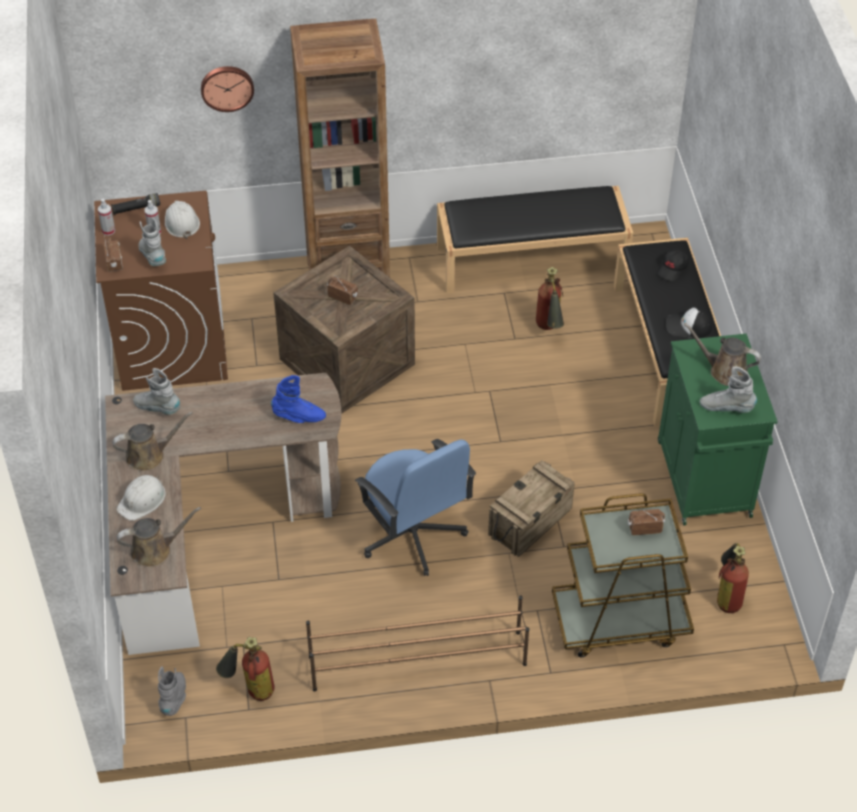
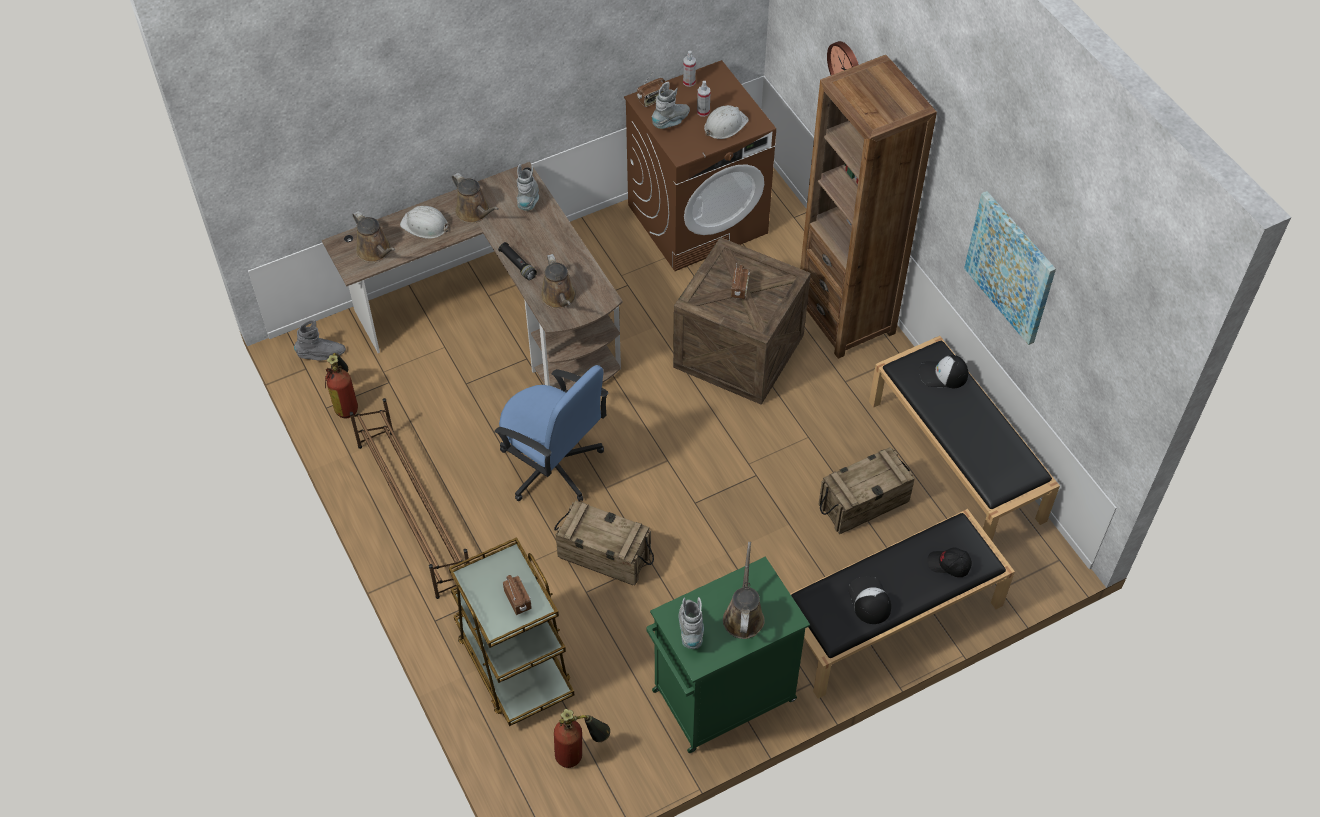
camera: 70 degrees right, 5 degrees up
black flashlight [111,193,160,215] -> black flashlight moved to [498,242,537,280]
blue boot [271,375,326,423] -> brown watering can [541,254,576,309]
blue office chair [355,439,476,576] -> blue office chair turned 90 degrees counterclockwise [494,365,608,502]
fire extinguisher [536,267,564,330] -> crate [819,447,915,534]
none -> cap [920,355,968,388]
none -> picture [964,191,1056,345]

